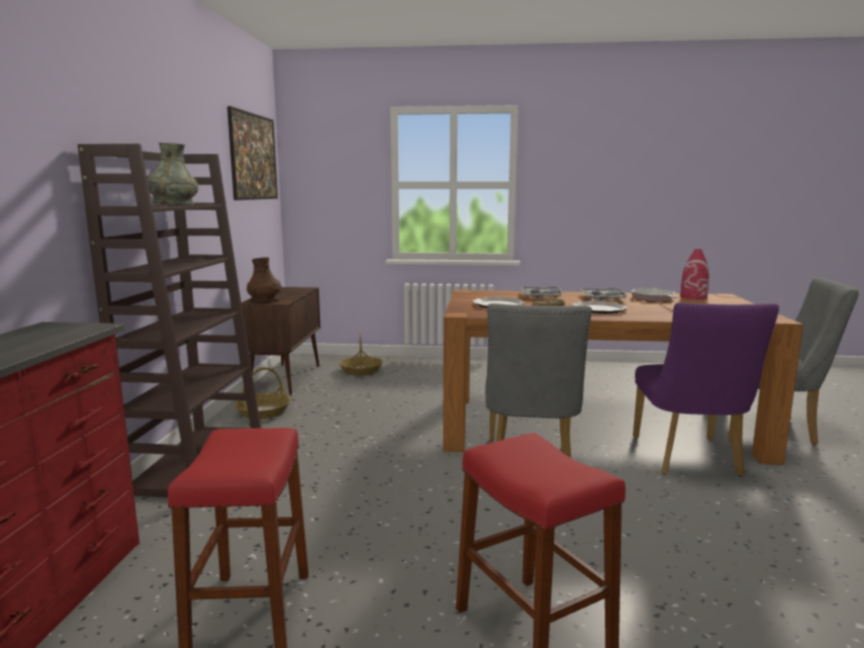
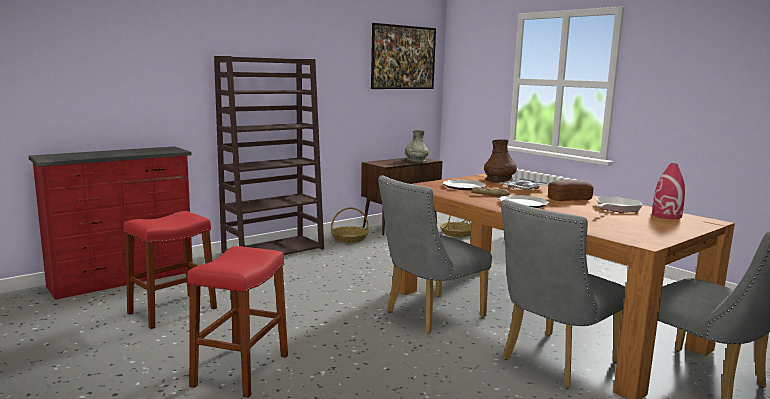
camera: 45 degrees right, 0 degrees up
grey vase [147,143,198,206] -> grey vase moved to [405,130,429,163]
brown vase [247,257,282,303] -> brown vase moved to [484,139,517,183]
tray [581,288,628,300] -> bread [548,180,594,201]
purple chair [633,302,779,476] -> grey chair [501,200,626,389]

